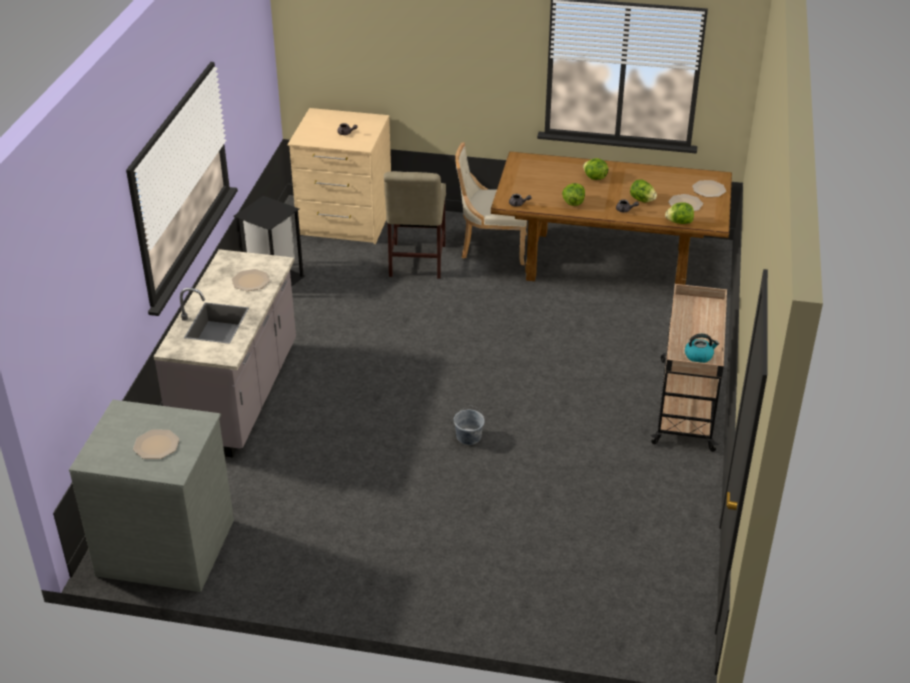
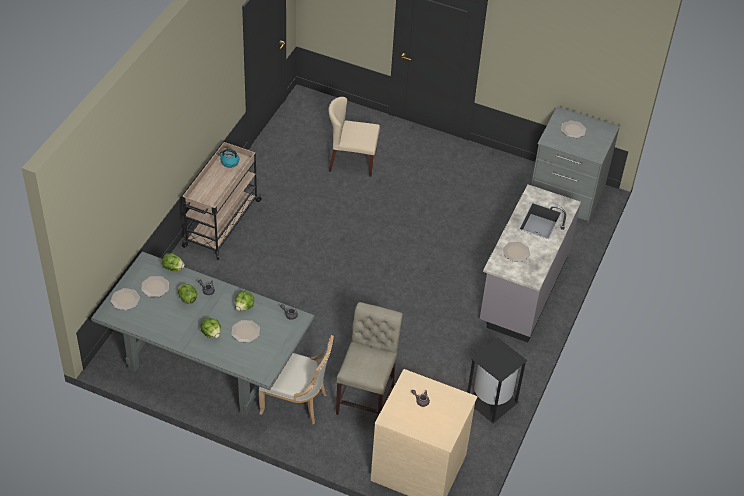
camera: 170 degrees left, 10 degrees up
grey bucket [454,406,485,445] -> none
brown dining table [491,152,732,285] -> grey dining table [91,251,314,416]
none -> plate [231,320,260,342]
none -> beige chair [329,97,380,177]

